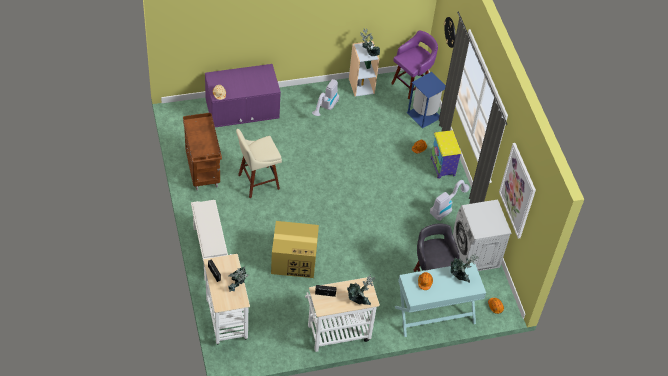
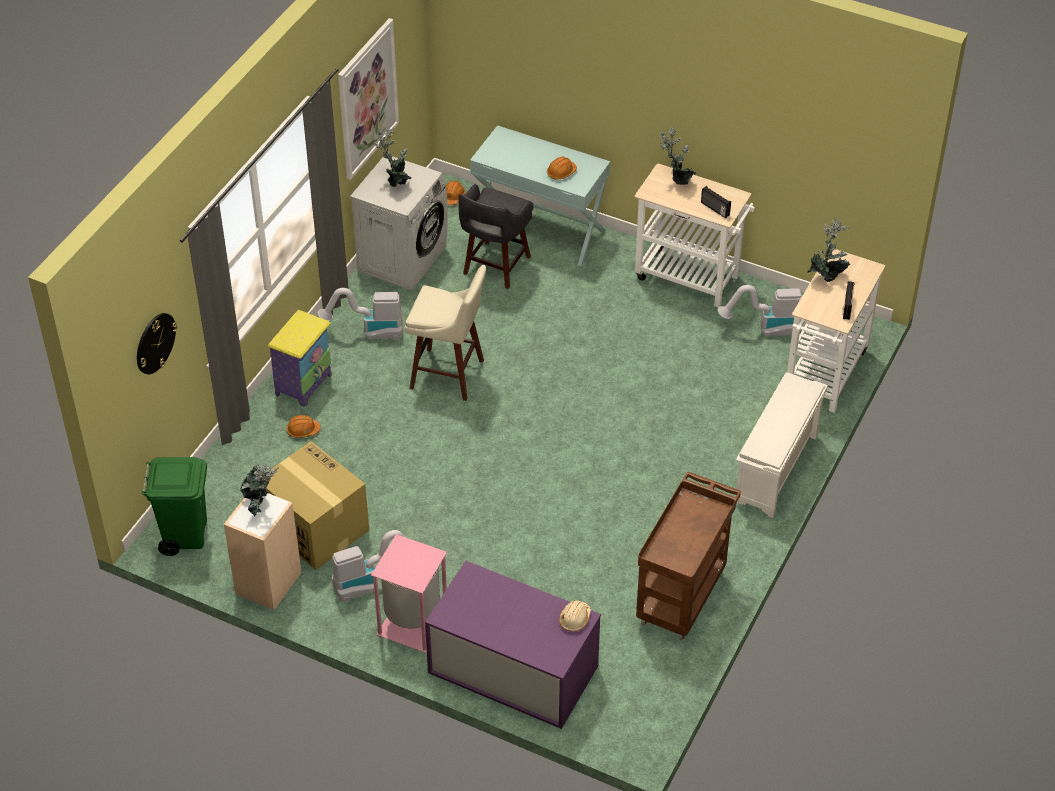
camera: 135 degrees left, 5 degrees down
beige stool [236,129,282,198] -> beige stool moved to [405,265,486,401]
cardboard box [271,221,319,278] -> cardboard box moved to [266,441,369,570]
purple stool [391,30,438,99] -> green trash can [142,457,207,556]
blue trash can [407,72,446,128] -> none
potted plant [451,254,479,283] -> potted plant moved to [374,128,411,187]
none -> pink trash can [371,534,447,653]
none -> vacuum cleaner [718,285,802,337]

